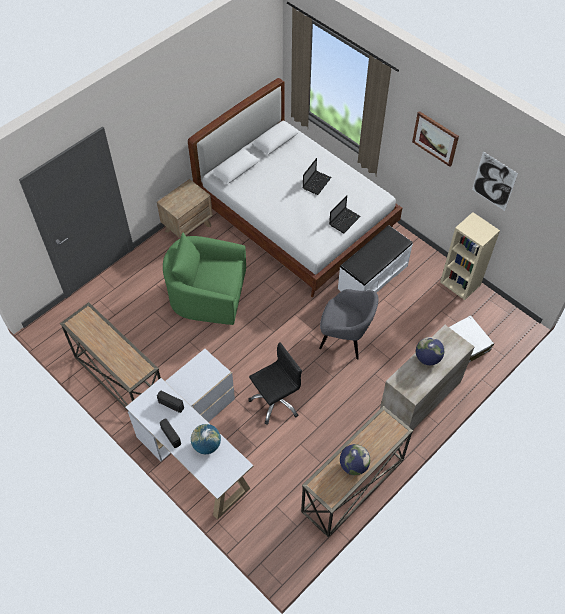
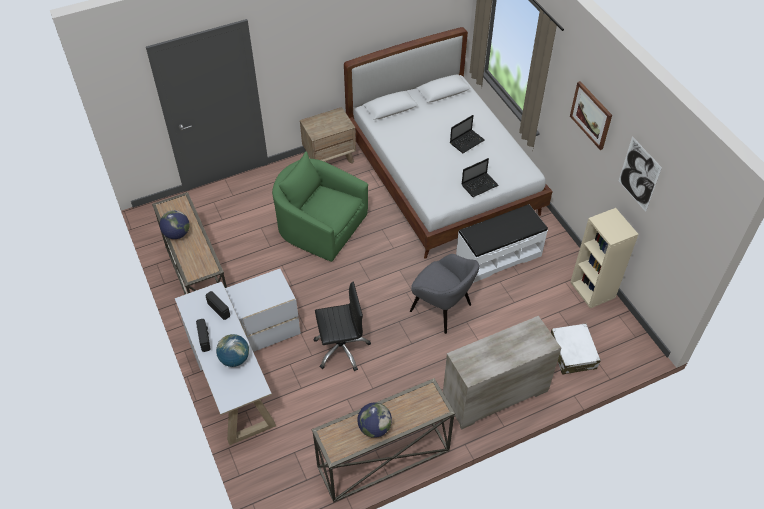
camera: 20 degrees right, 5 degrees down
globe [416,337,444,365] -> globe moved to [160,210,189,239]

